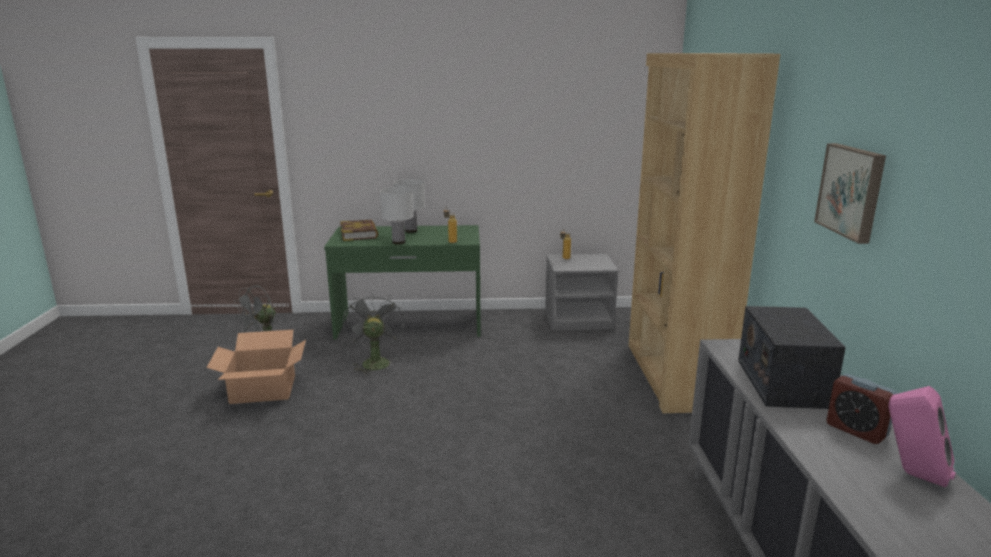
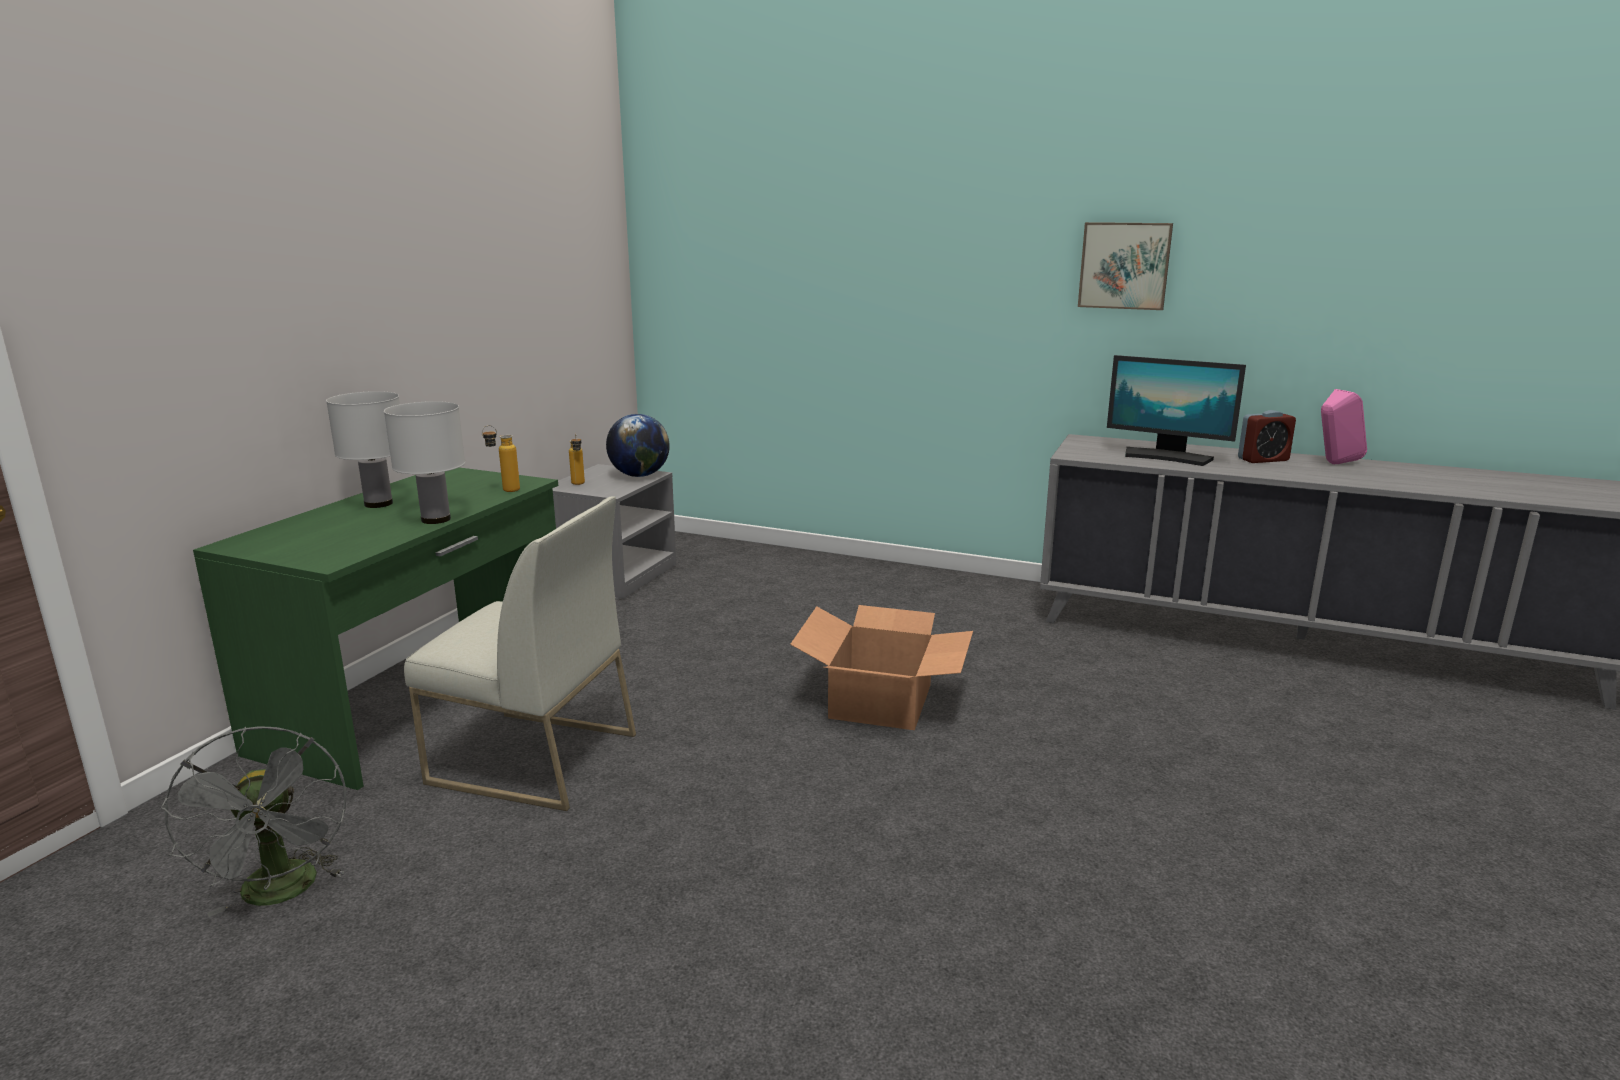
camera: 65 degrees left, 0 degrees up
cardboard box [206,330,306,404] -> cardboard box moved to [790,605,973,730]
book [340,220,378,241] -> none
grey fan [343,292,404,375] -> white chair [404,496,636,811]
brown bookcase [628,53,781,413] -> none
radio [738,306,846,409] -> monitor [1107,355,1246,466]
none -> globe [606,414,670,477]

